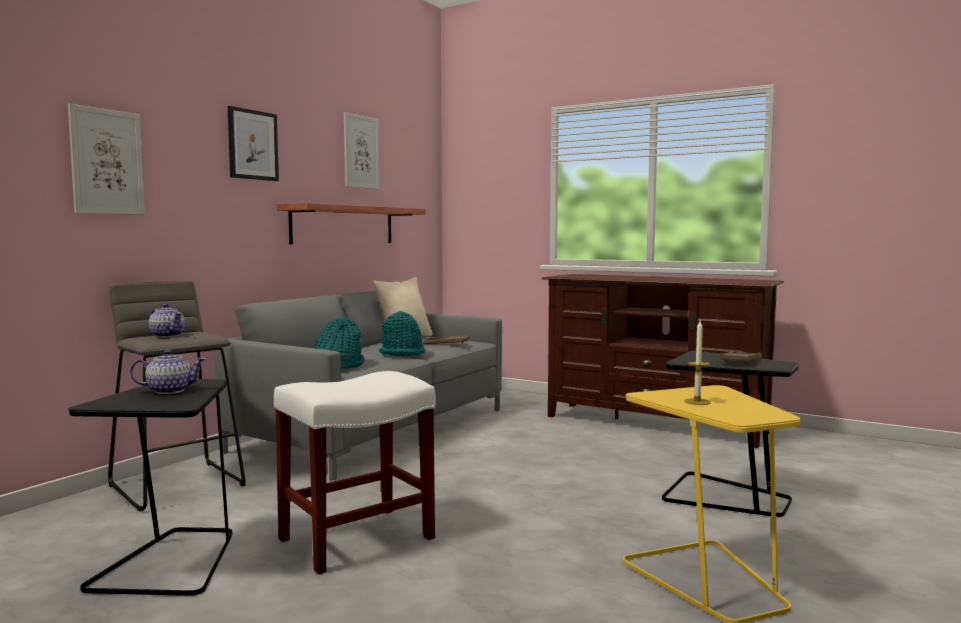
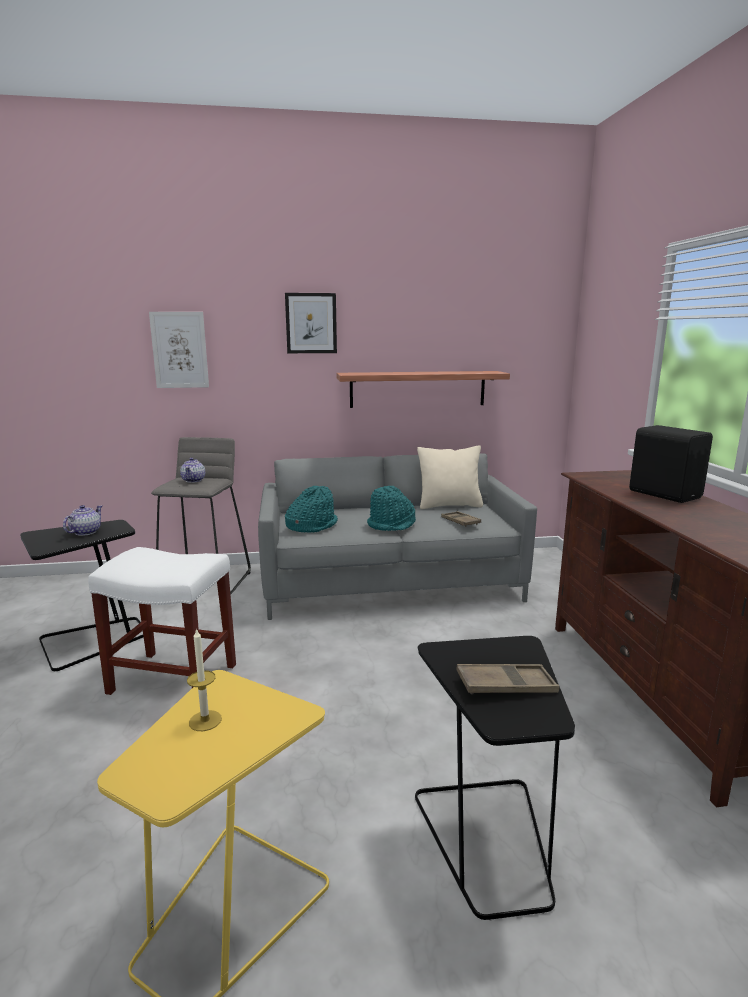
camera: 50 degrees right, 10 degrees up
teapot [130,350,206,394] -> teapot turned 105 degrees counterclockwise [63,505,102,536]
picture [344,112,379,189] -> none
none -> black speaker [629,425,713,503]

